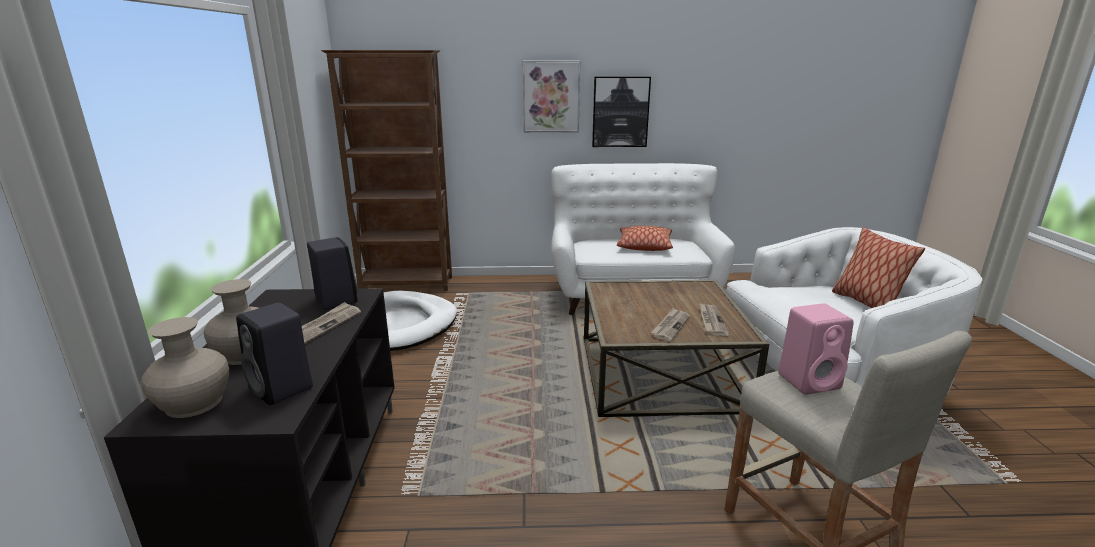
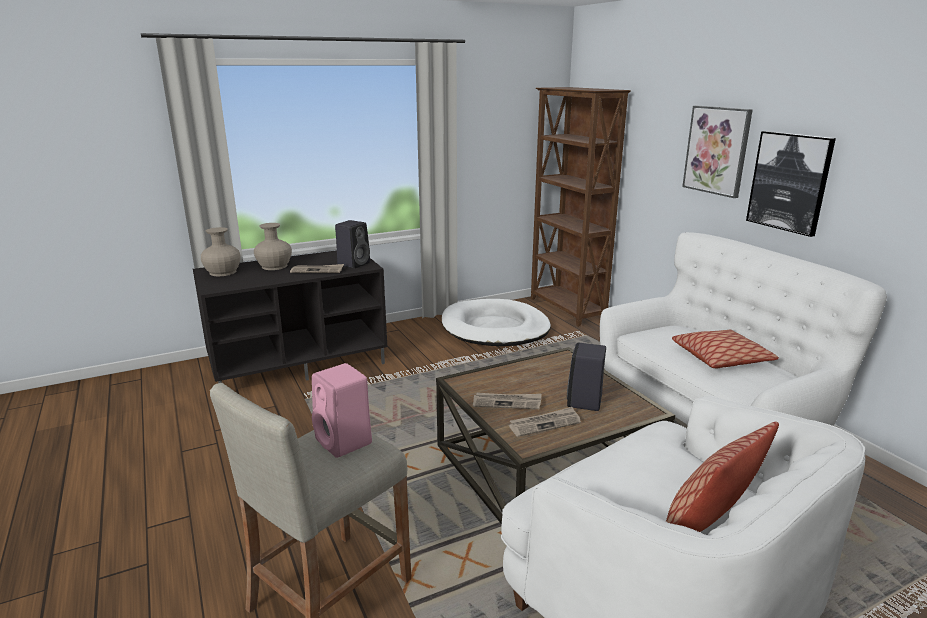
camera: 65 degrees right, 0 degrees up
black speaker [236,302,313,405] -> black speaker moved to [567,343,606,411]

